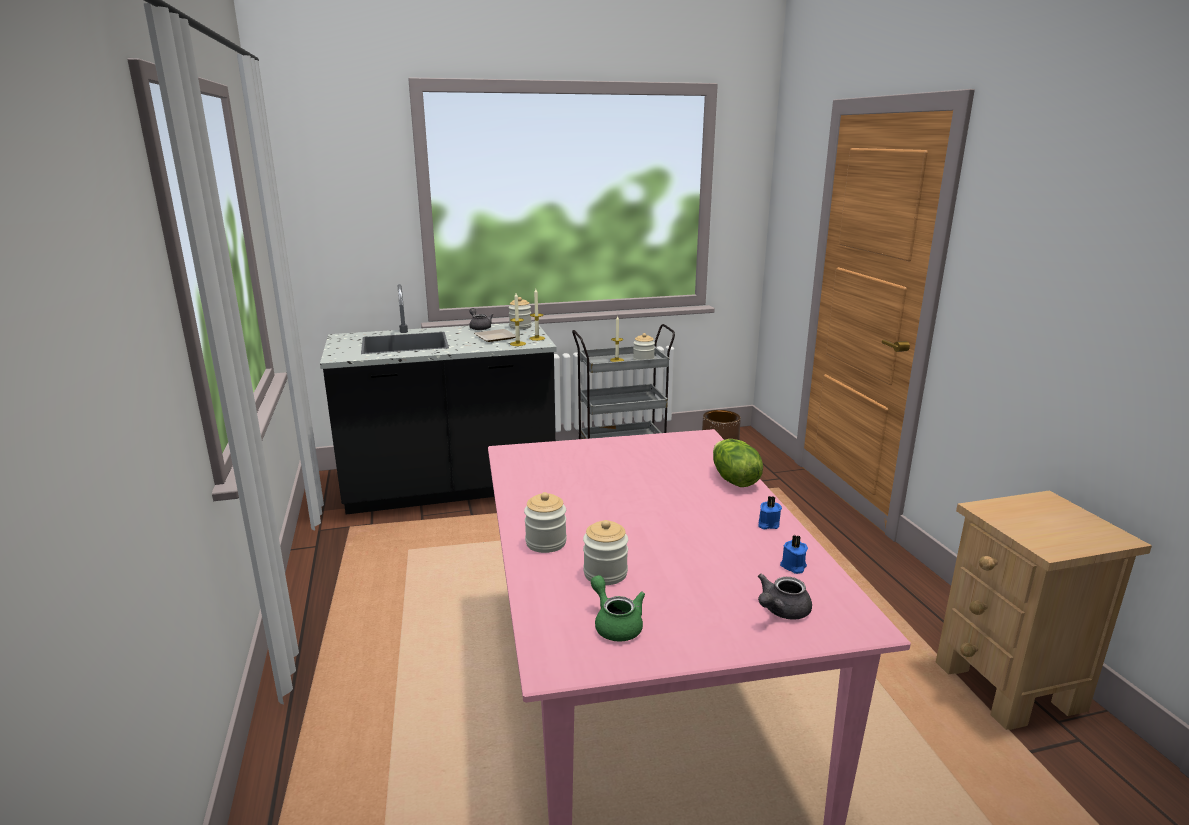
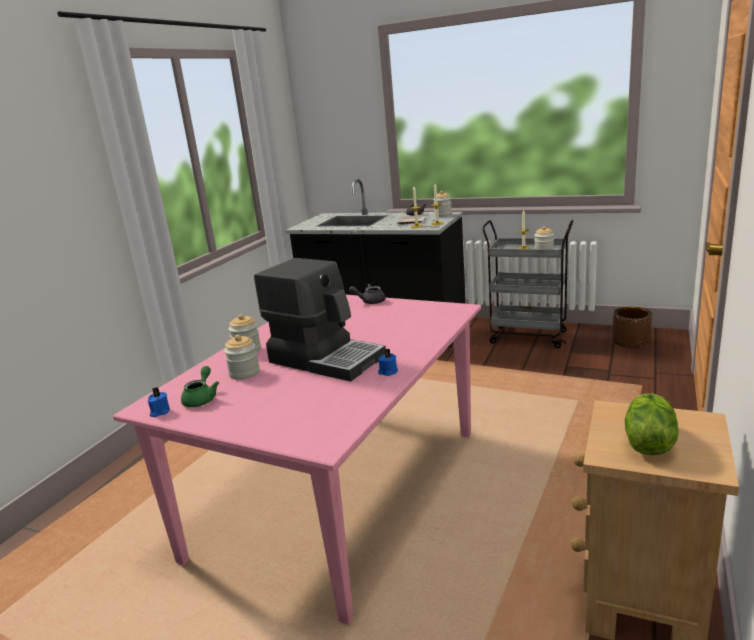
camera: 40 degrees right, 0 degrees up
lettuce [713,439,763,487] -> lettuce moved to [625,394,678,455]
grey teapot [758,574,812,620] -> grey teapot moved to [349,284,386,304]
blue candle [780,535,808,574] -> blue candle moved to [148,387,170,417]
none -> coffee machine [254,258,386,382]

